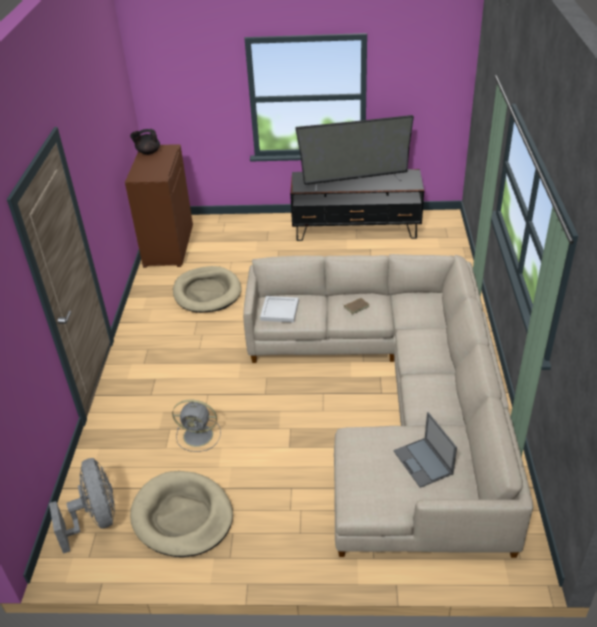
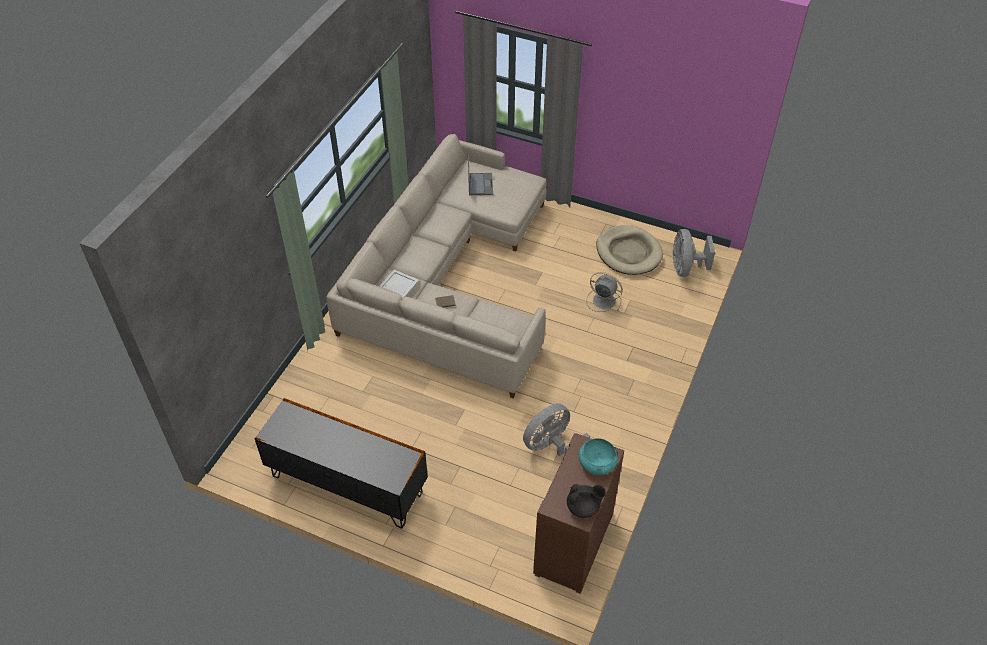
camera: 160 degrees left, 10 degrees up
beige dog bed [173,266,242,313] -> grey fan [523,403,590,456]
white tray [260,296,299,322] -> white tray moved to [380,270,419,297]
television [295,115,414,192] -> none
none -> turquoise bowl [579,438,618,475]

